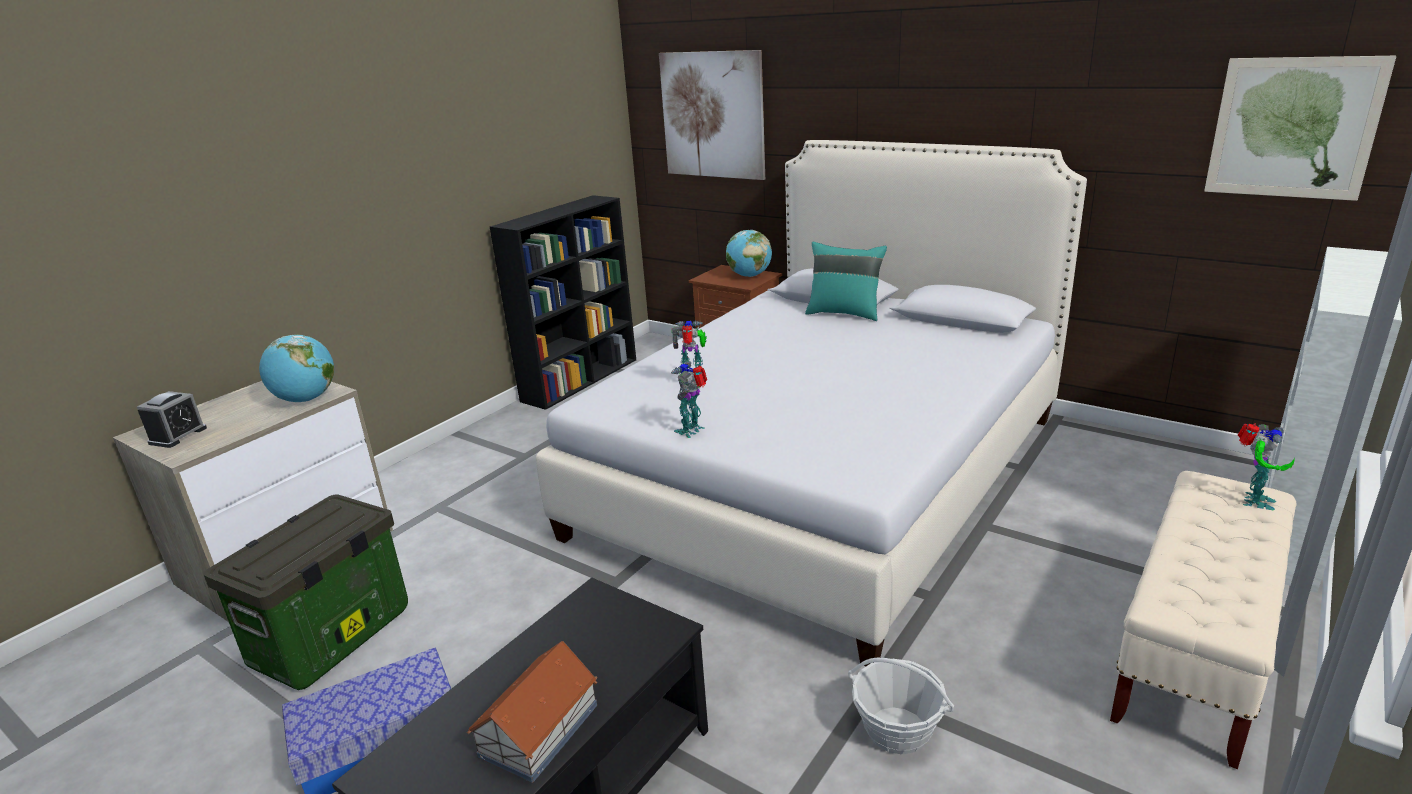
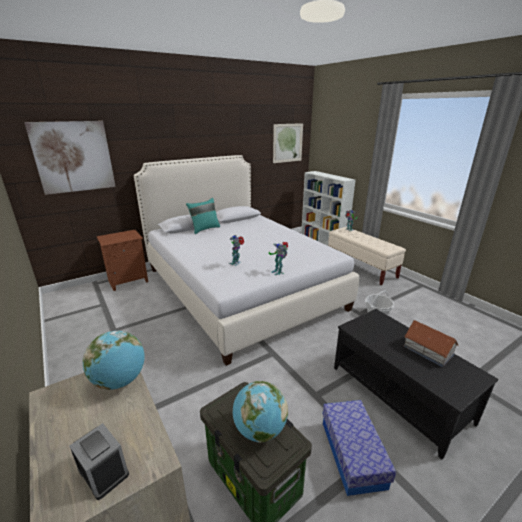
camera: 70 degrees left, 0 degrees up
black bookcase [490,195,636,410] -> none
globe [726,230,772,277] -> globe moved to [233,381,288,443]

